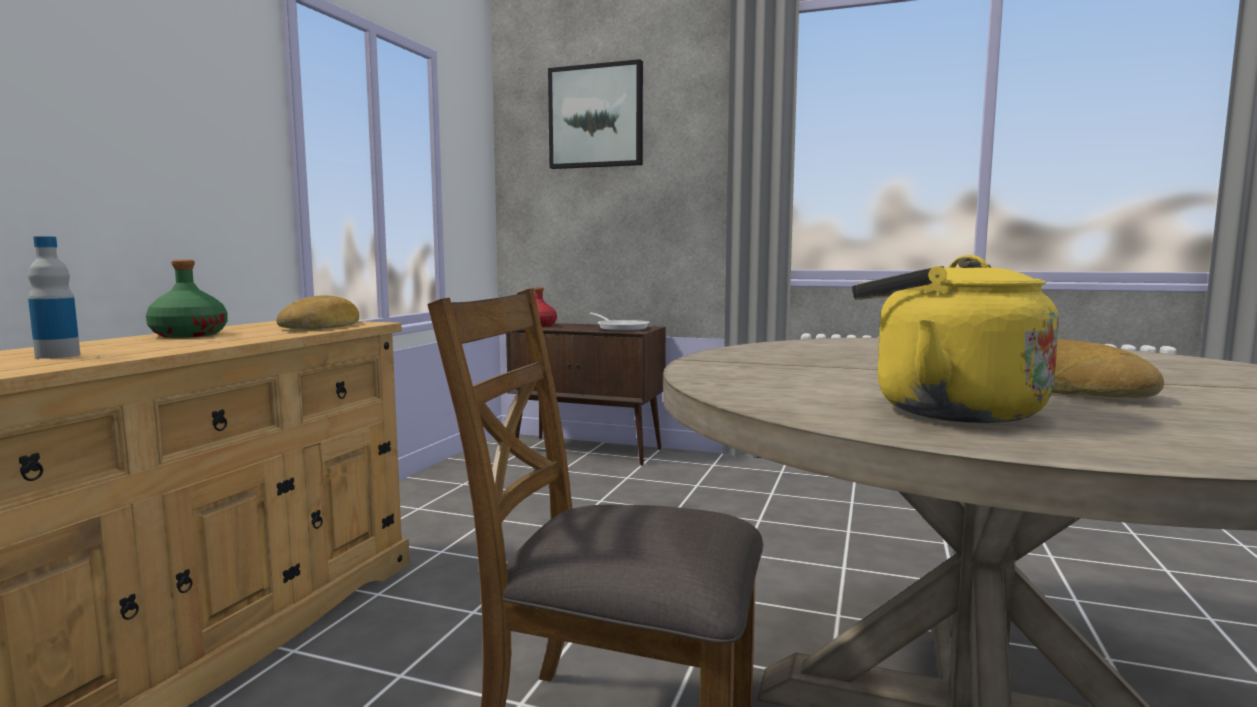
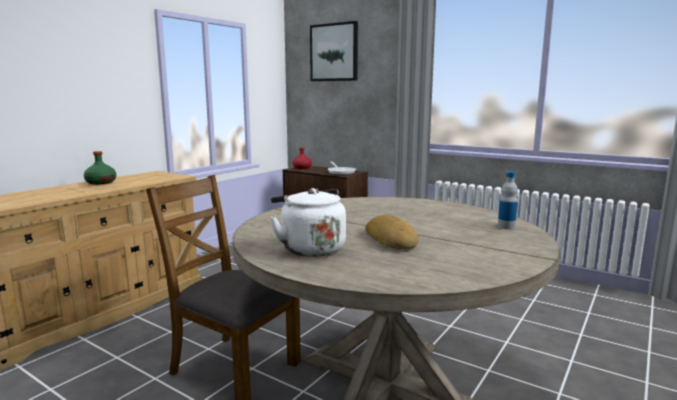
camera: 15 degrees right, 5 degrees up
bottle [28,236,80,359] -> bottle moved to [498,171,518,230]
bread [276,296,359,329] -> none
yellow kettle [852,255,1059,423] -> white kettle [270,188,346,257]

